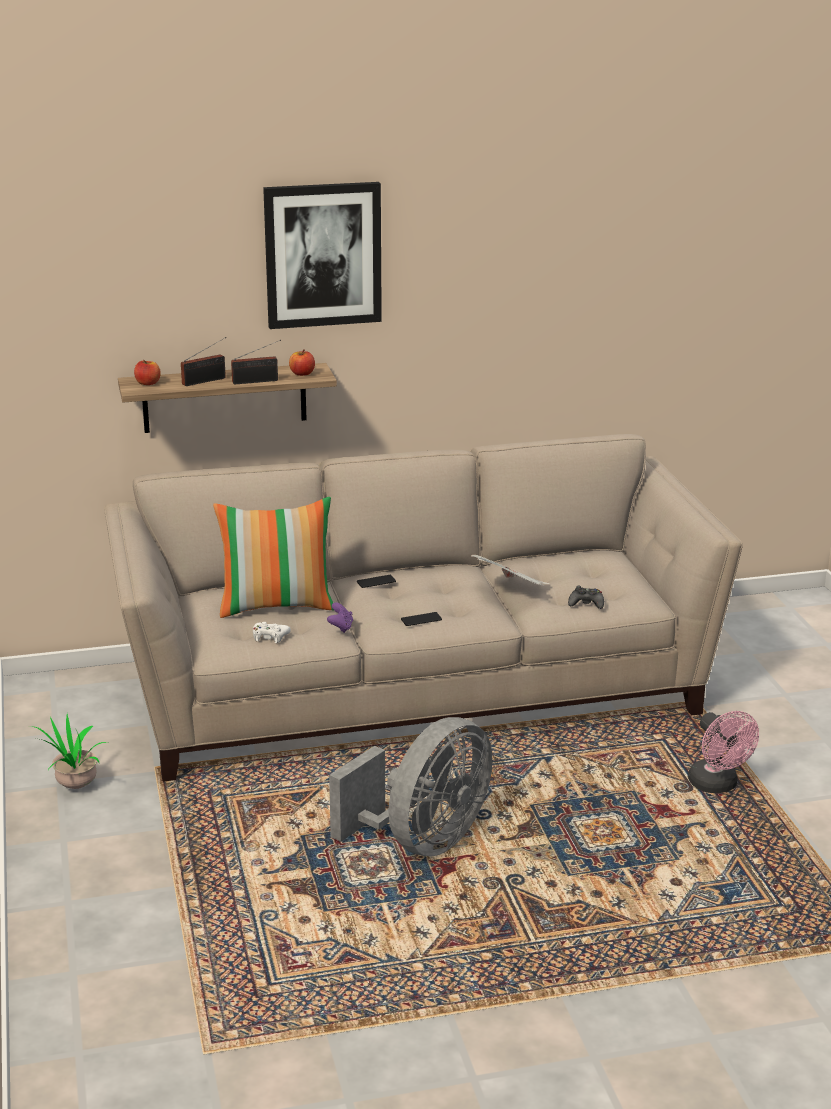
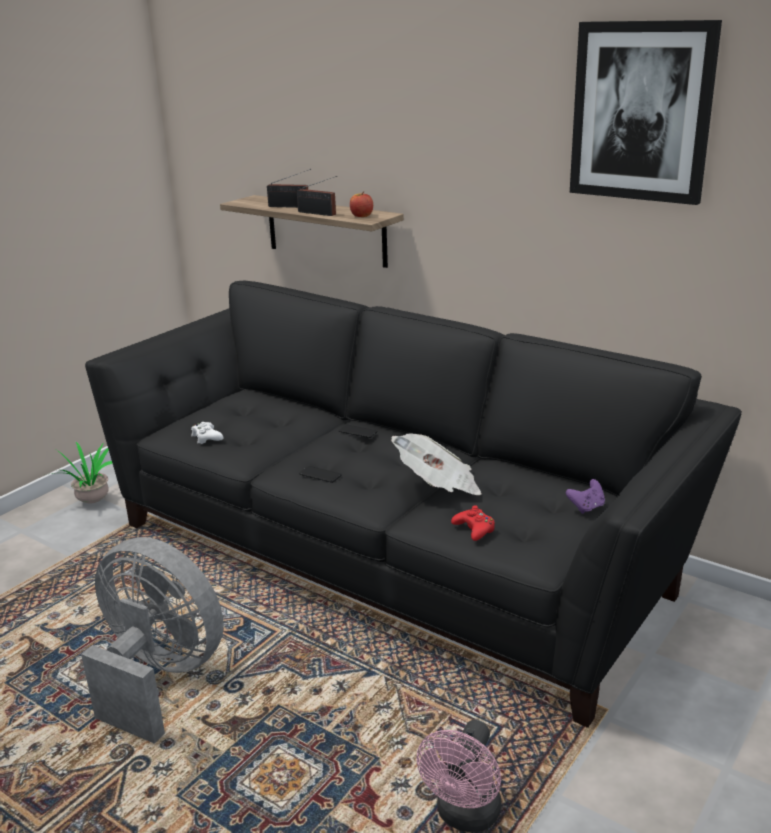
camera: 50 degrees right, 0 degrees up
beige sofa [104,434,743,782] -> black sofa [85,281,742,728]
apple [134,360,161,385] -> none
pillow [213,497,334,618] -> none
picture [263,182,382,329] -> picture moved to [570,20,722,205]
purple game controller [327,602,353,633] -> purple game controller moved to [566,479,605,514]
grey fan [329,717,493,857] -> grey fan turned 150 degrees counterclockwise [81,537,224,744]
black game controller [568,585,604,609] -> red game controller [451,505,495,541]

